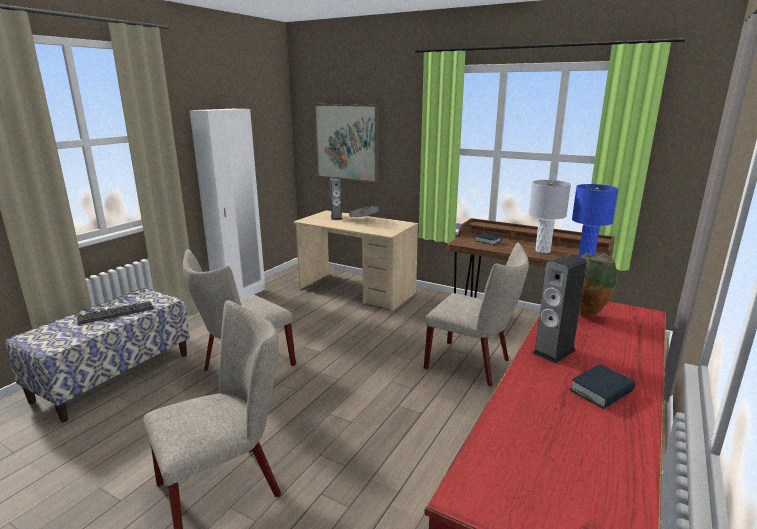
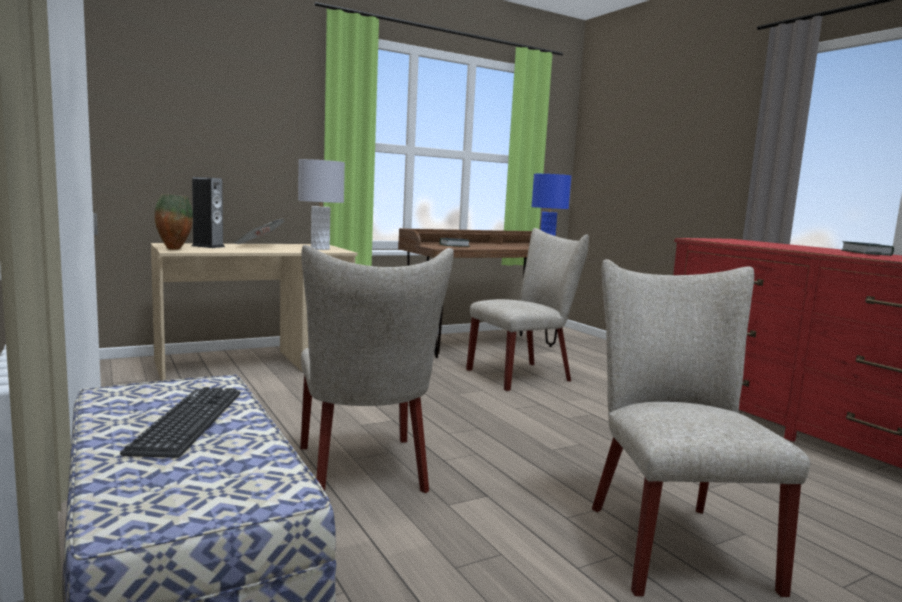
camera: 60 degrees left, 10 degrees down
picture [313,104,379,183] -> none
grey table lamp [529,180,571,253] -> grey table lamp moved to [298,159,345,250]
speaker [532,254,587,364] -> none
vase [579,253,617,318] -> vase moved to [154,194,193,250]

